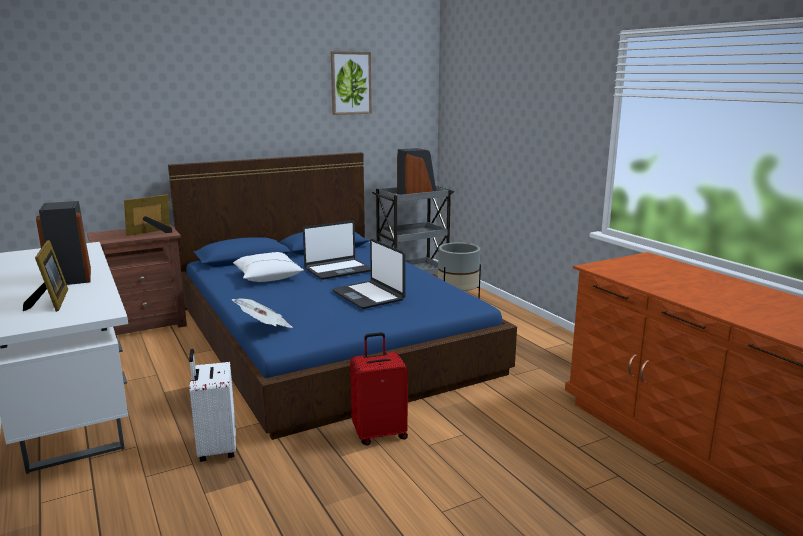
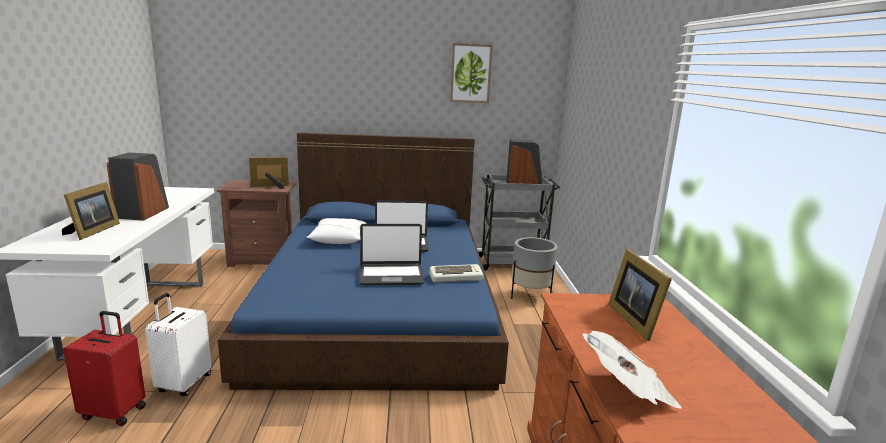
camera: 25 degrees right, 0 degrees up
newspaper [232,298,293,328] -> newspaper moved to [582,331,682,409]
laptop [332,239,406,309] -> laptop turned 90 degrees counterclockwise [359,224,424,285]
red suitcase [350,332,408,445] -> red suitcase moved to [63,311,146,426]
none -> keyboard [430,264,484,283]
none -> picture frame [608,249,672,341]

